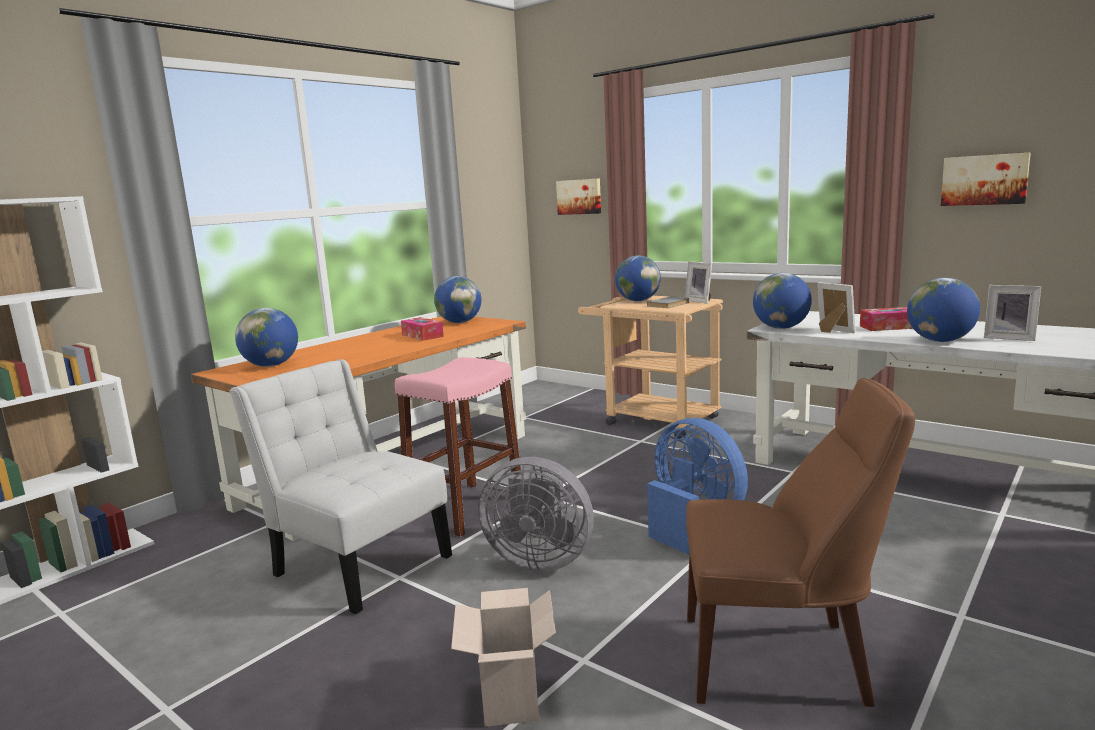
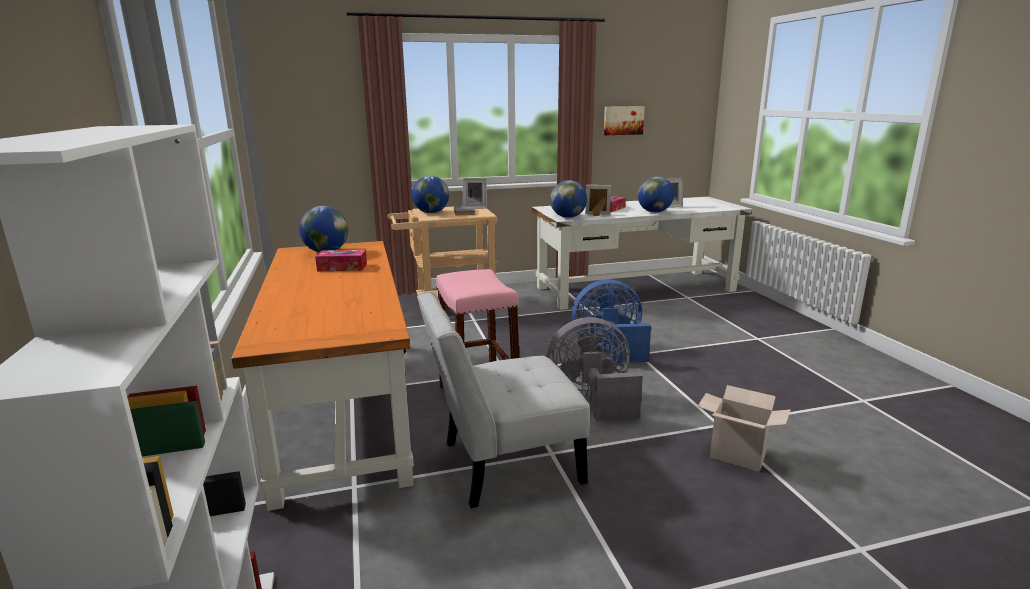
camera: 55 degrees left, 5 degrees up
globe [235,308,298,367] -> none
grey fan [478,457,594,572] -> grey fan turned 150 degrees counterclockwise [546,317,643,421]
picture [556,178,601,215] -> none
brown chair [686,378,915,707] -> none

